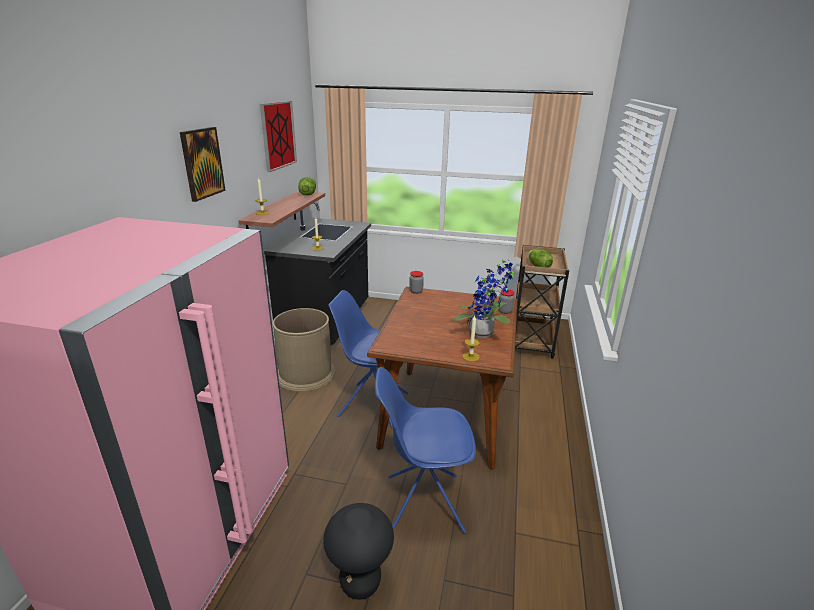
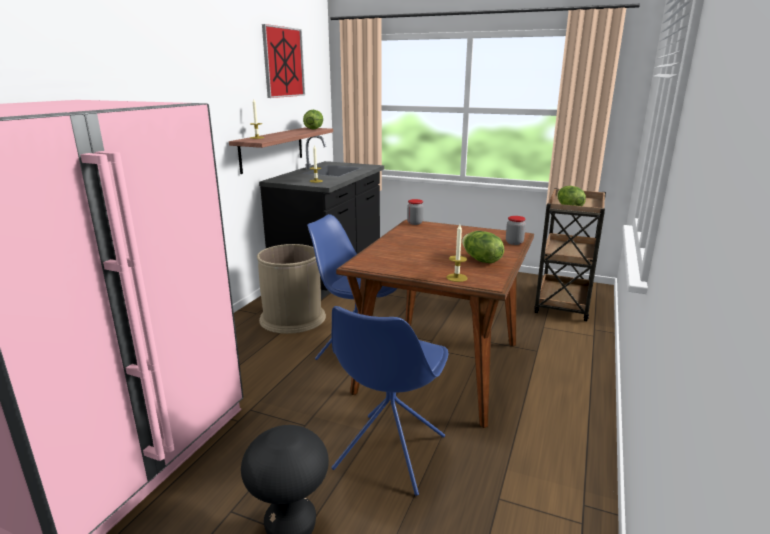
camera: 10 degrees right, 5 degrees down
picture [180,127,226,202] -> none
blue chair [375,367,476,534] -> blue chair turned 75 degrees counterclockwise [331,306,448,496]
potted plant [454,258,514,338] -> lettuce [462,231,504,263]

